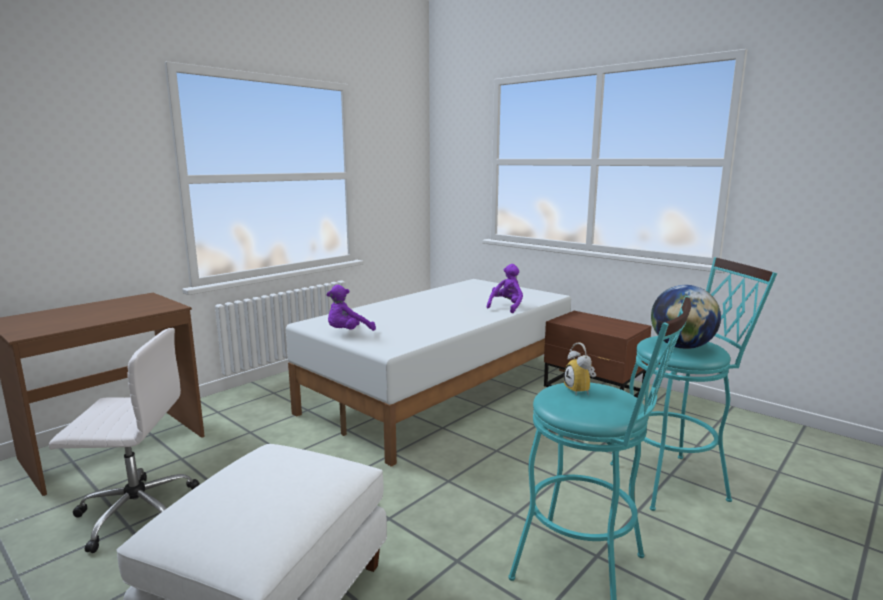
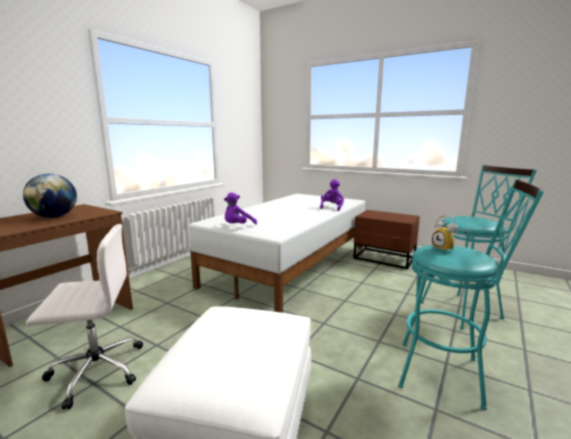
camera: 10 degrees left, 0 degrees up
globe [651,285,721,349] -> globe moved to [23,174,77,218]

